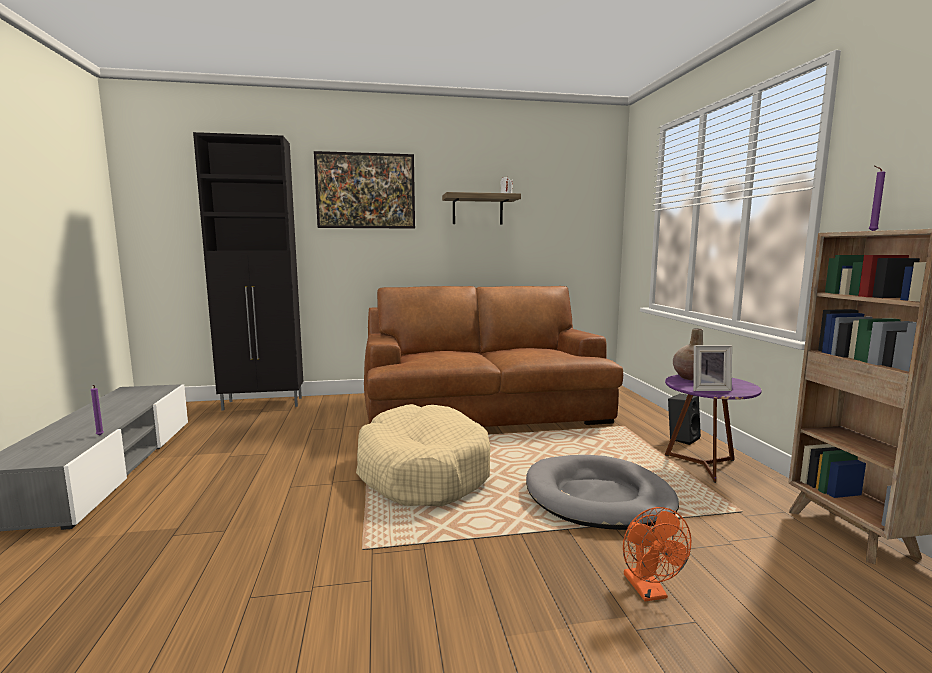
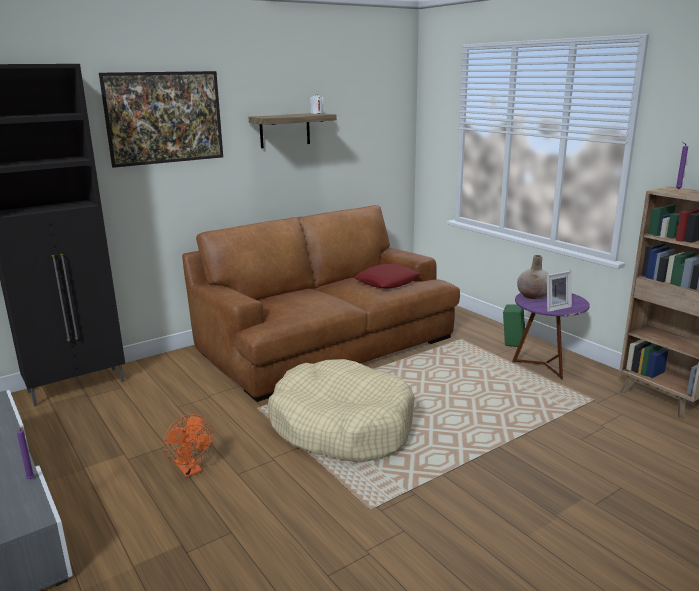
camera: 25 degrees left, 10 degrees up
grey dog bed [526,455,679,530] -> none
orange fan [623,507,692,601] -> orange fan moved to [164,414,213,478]
black speaker [668,394,701,445] -> green speaker [503,304,525,347]
none -> red pillow [354,264,421,289]

